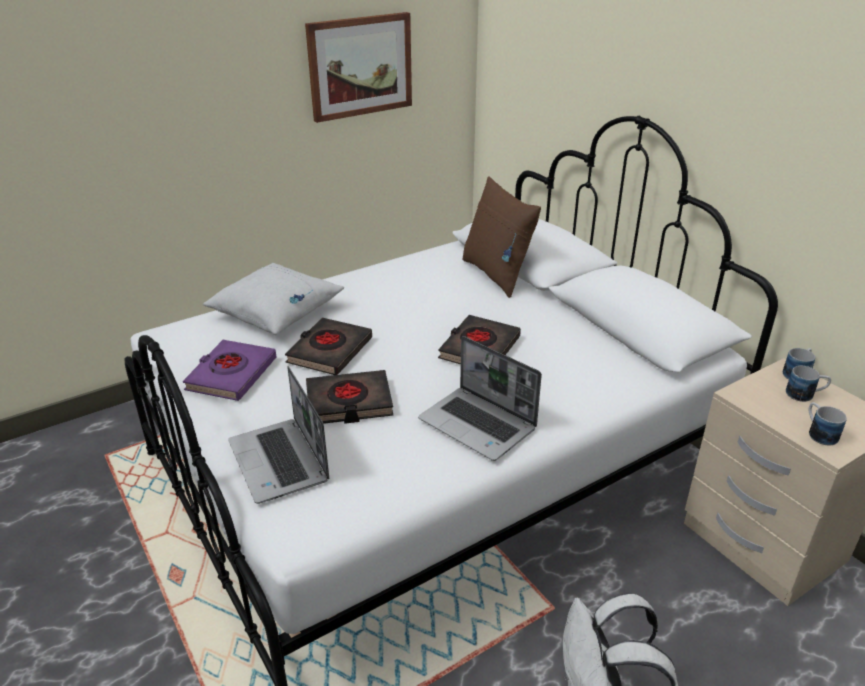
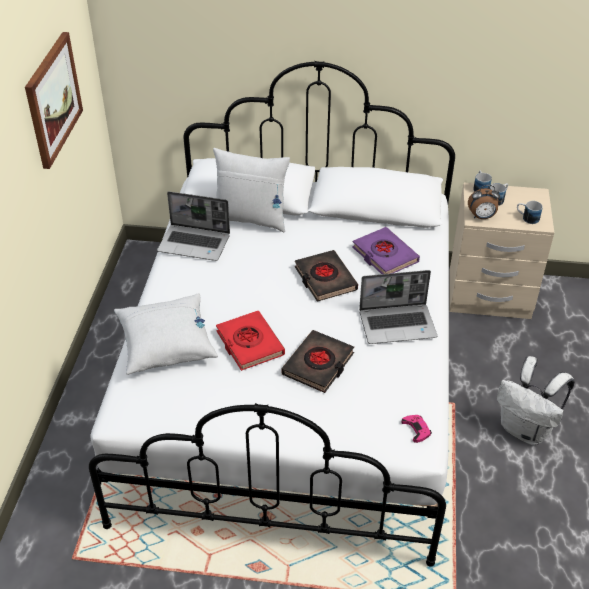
camera: 50 degrees left, 10 degrees up
purple book [183,340,277,401] -> purple book moved to [352,227,420,274]
laptop [228,366,329,504] -> laptop moved to [157,191,230,261]
black book [285,318,372,375] -> red book [216,311,285,371]
brown pillow [462,176,541,298] -> grey pillow [213,148,290,232]
none -> pink game controller [402,415,432,443]
none -> alarm clock [468,185,500,219]

